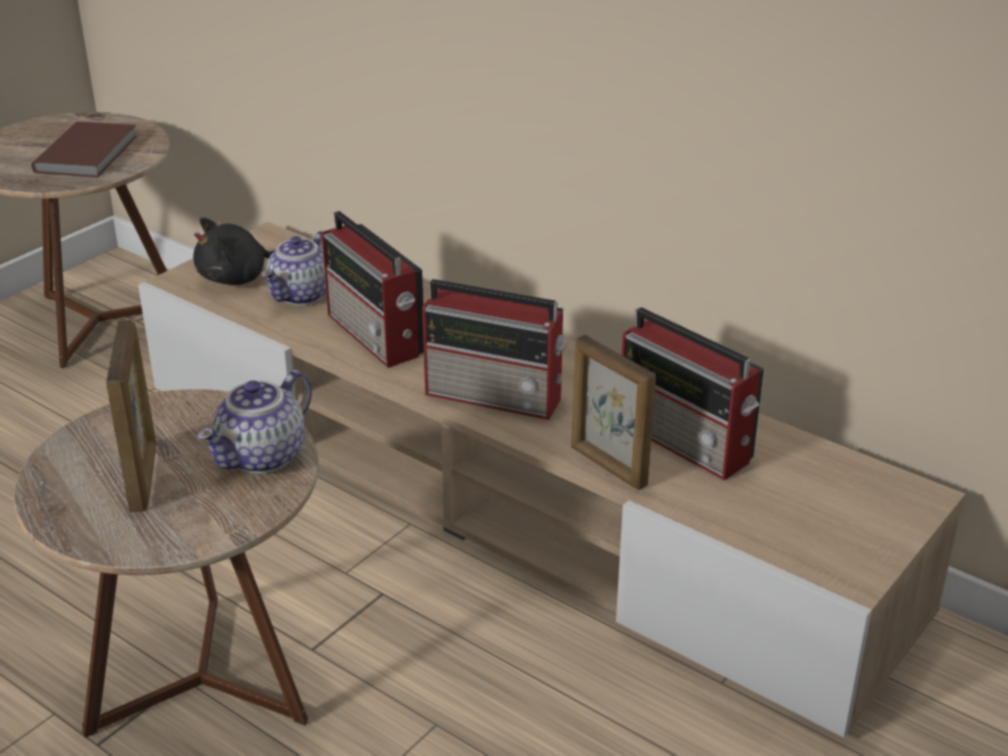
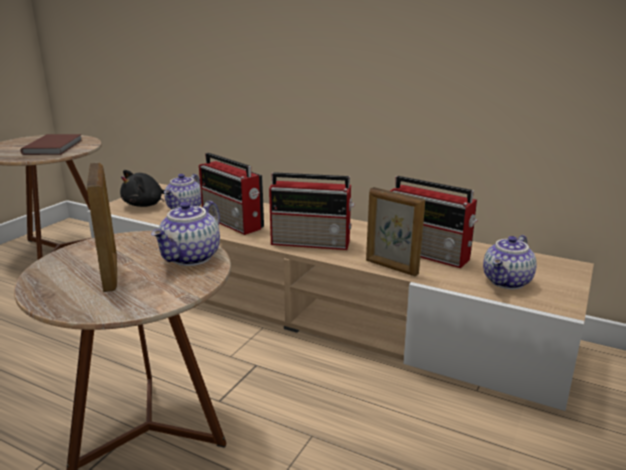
camera: 10 degrees left, 10 degrees down
none -> teapot [483,235,537,289]

